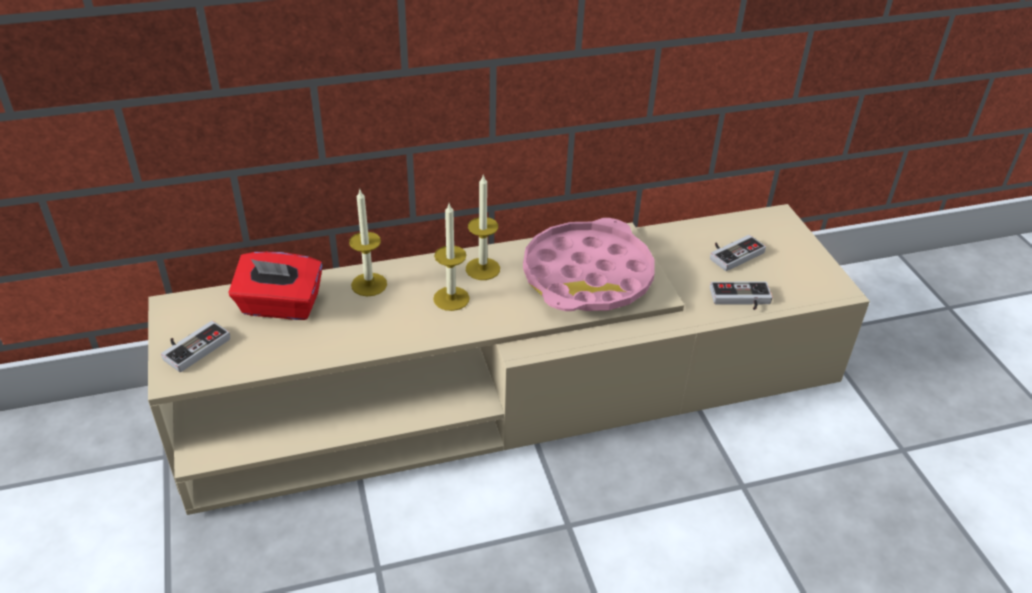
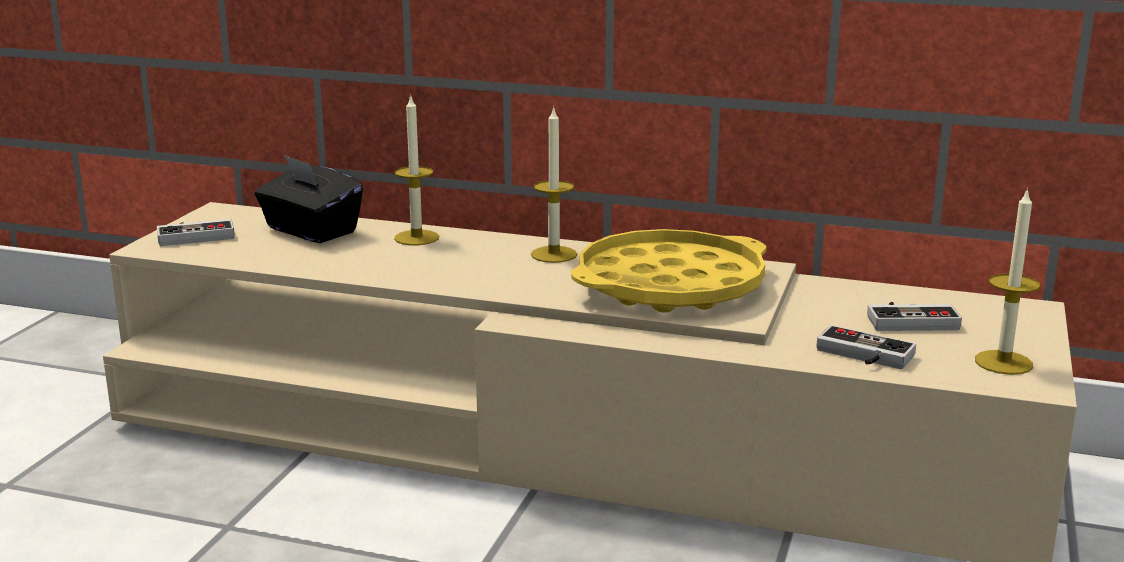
camera: 35 degrees right, 20 degrees down
red tissue box [229,252,323,320] -> black tissue box [255,155,363,243]
candle [433,204,470,311] -> candle moved to [975,188,1040,375]
pink tray [523,218,654,311] -> yellow tray [571,229,766,313]

